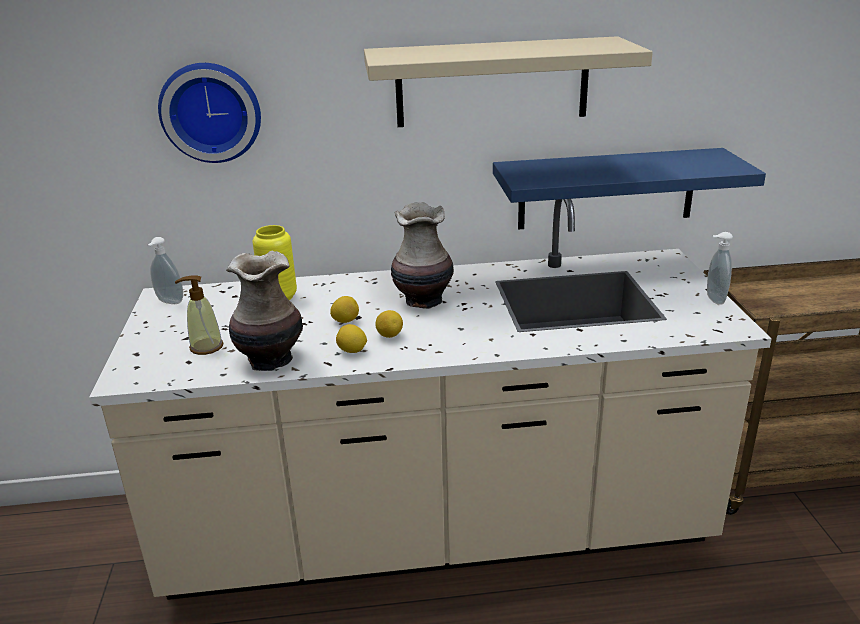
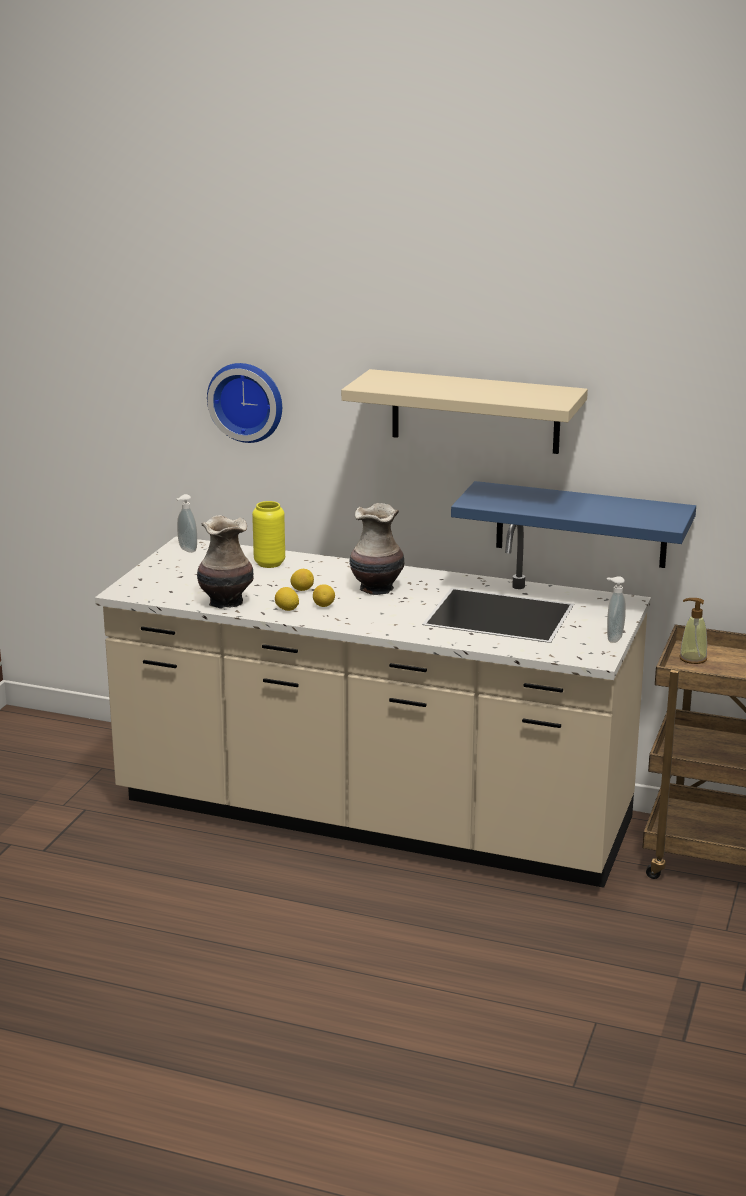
camera: 25 degrees right, 5 degrees down
soap dispenser [175,275,223,355] -> soap dispenser moved to [679,598,707,664]

